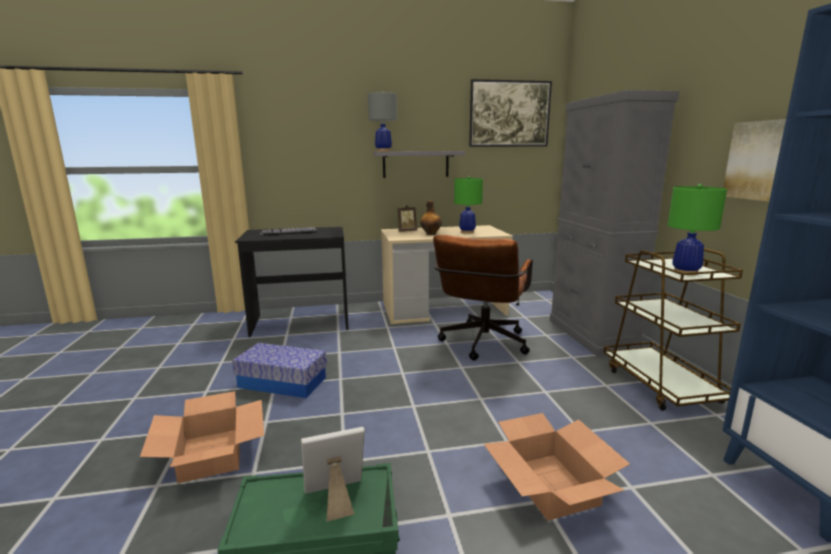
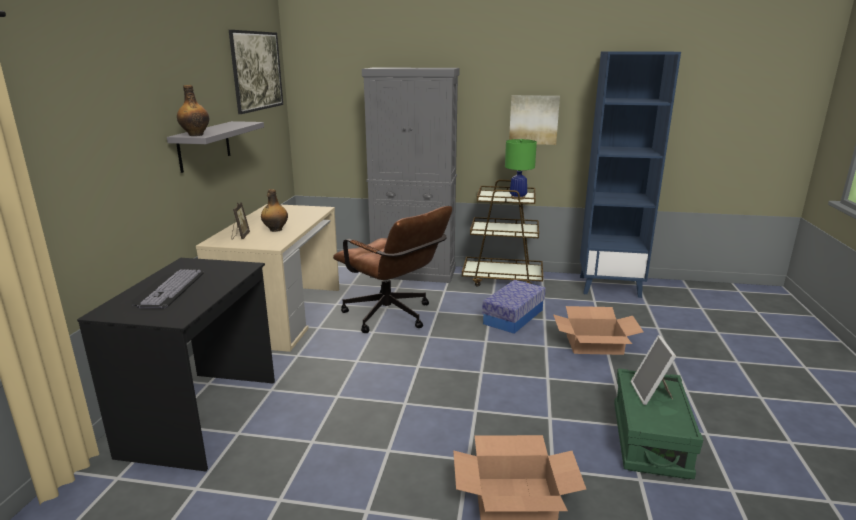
camera: 70 degrees left, 5 degrees up
storage box [232,343,327,398] -> storage box moved to [482,280,546,334]
grey table lamp [368,91,397,151] -> bottle [177,85,209,136]
green table lamp [454,176,483,234] -> none

